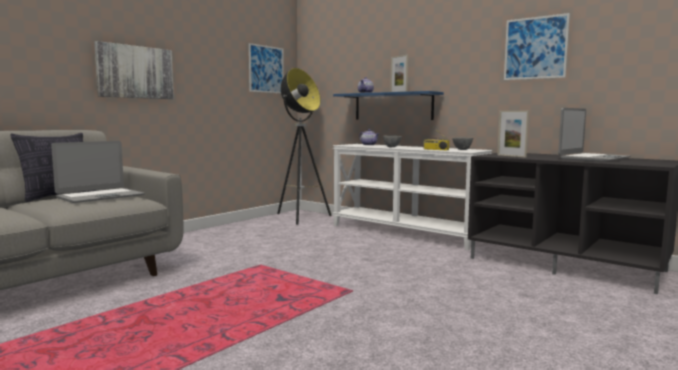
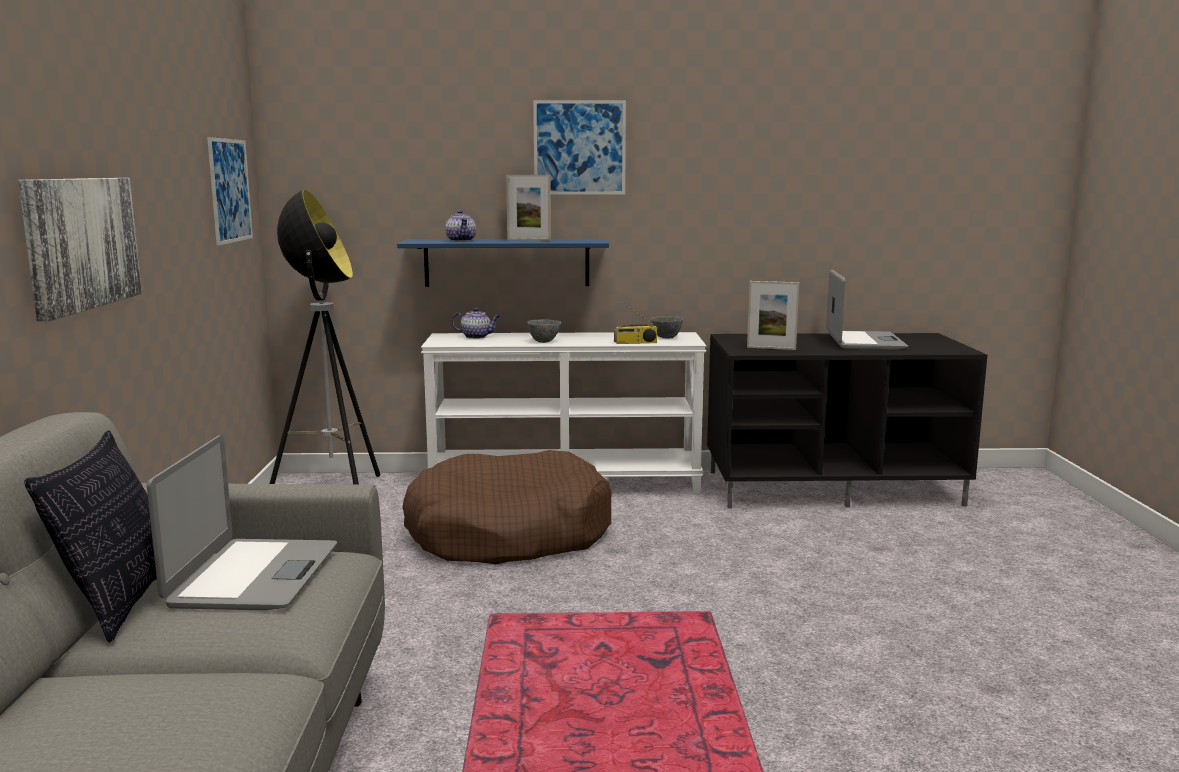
camera: 40 degrees left, 5 degrees up
picture [504,13,570,80] -> picture moved to [533,100,626,195]
none -> brown dog bed [403,450,612,564]

